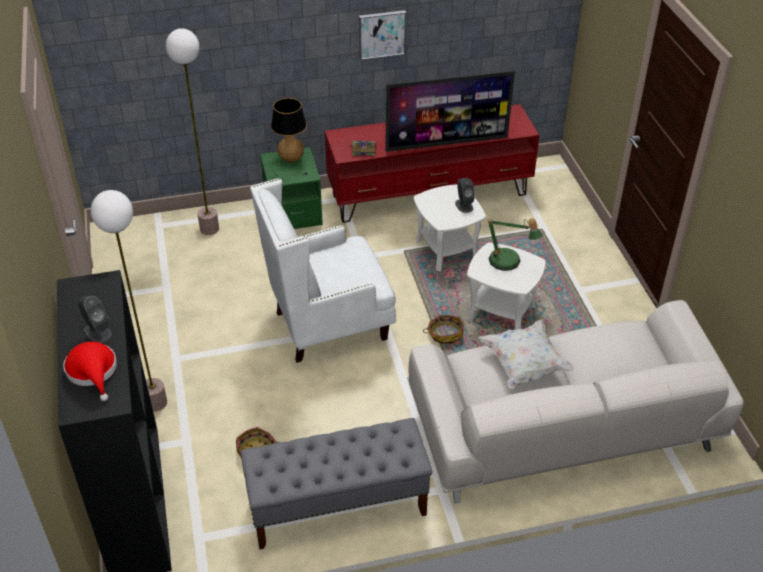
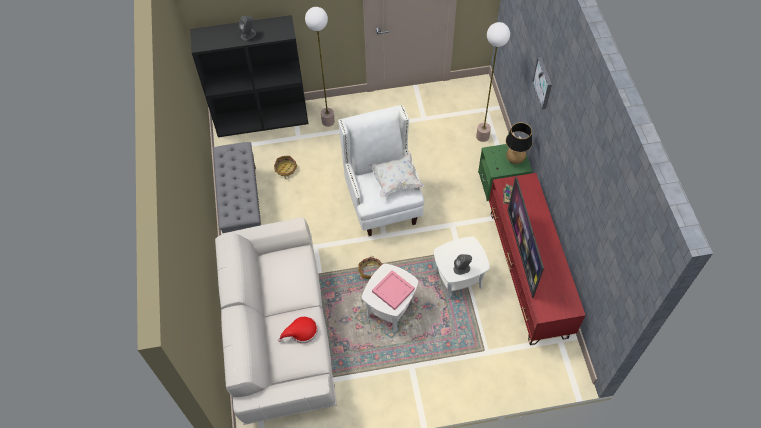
camera: 95 degrees right, 15 degrees up
red hat [63,341,117,401] -> red hat moved to [278,316,318,343]
picture [359,10,406,60] -> picture moved to [532,57,552,109]
white pillow [478,320,574,389] -> white pillow moved to [369,153,424,197]
table lamp [487,219,543,271] -> pink tray [372,270,415,310]

